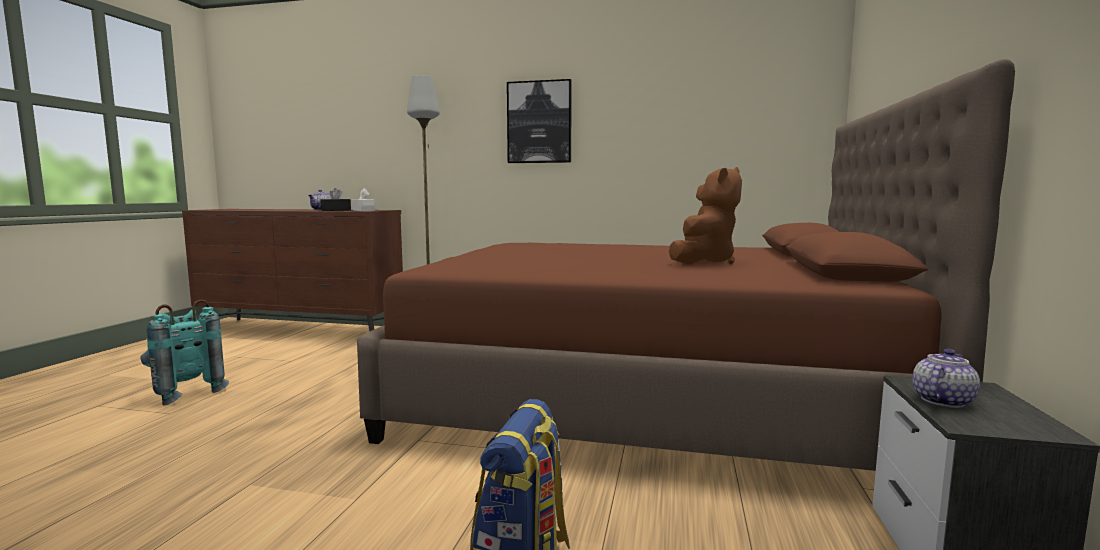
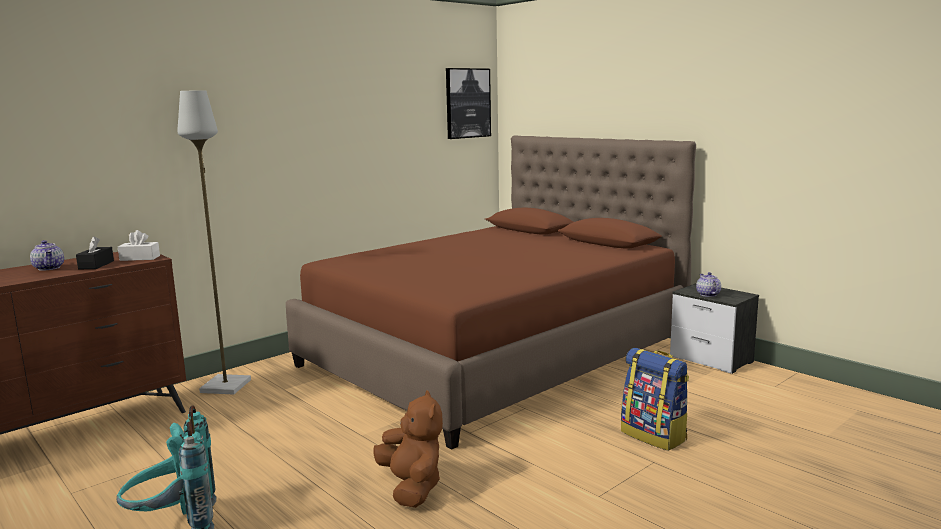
camera: 55 degrees left, 5 degrees up
picture [507,79,572,163] -> picture moved to [446,68,491,139]
brown plush toy [669,167,742,264] -> brown plush toy moved to [373,390,443,508]

